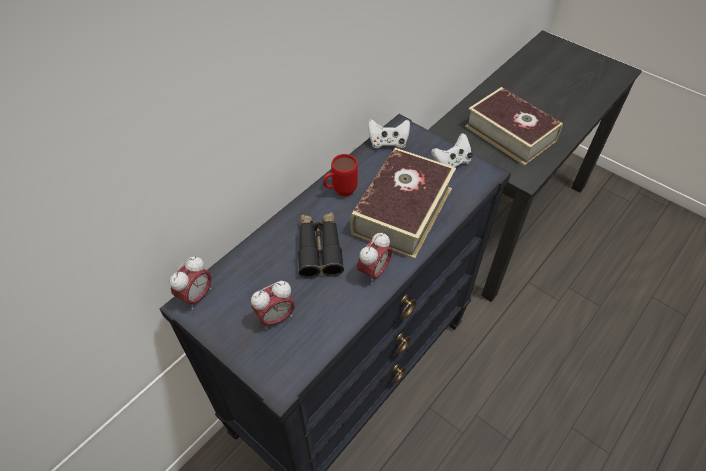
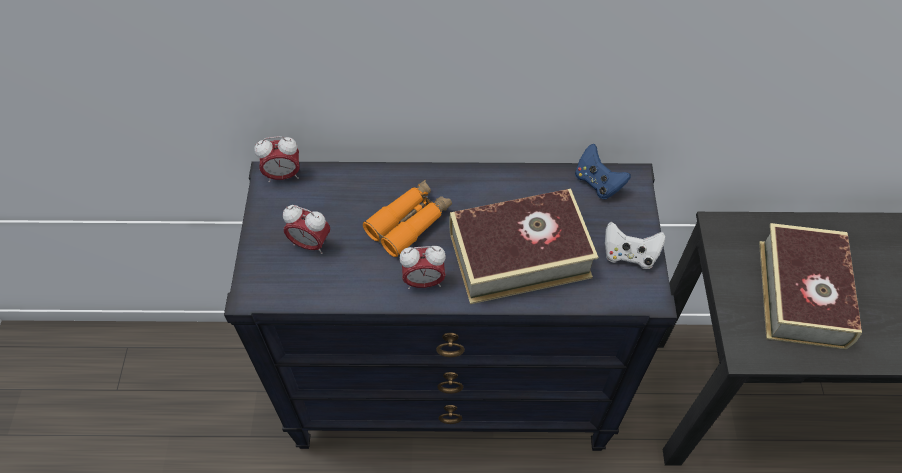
camera: 50 degrees right, 5 degrees up
black binoculars [298,212,344,278] -> orange binoculars [363,179,452,257]
red mug [323,154,358,196] -> none
white game controller [368,119,410,149] -> blue game controller [575,144,631,199]

